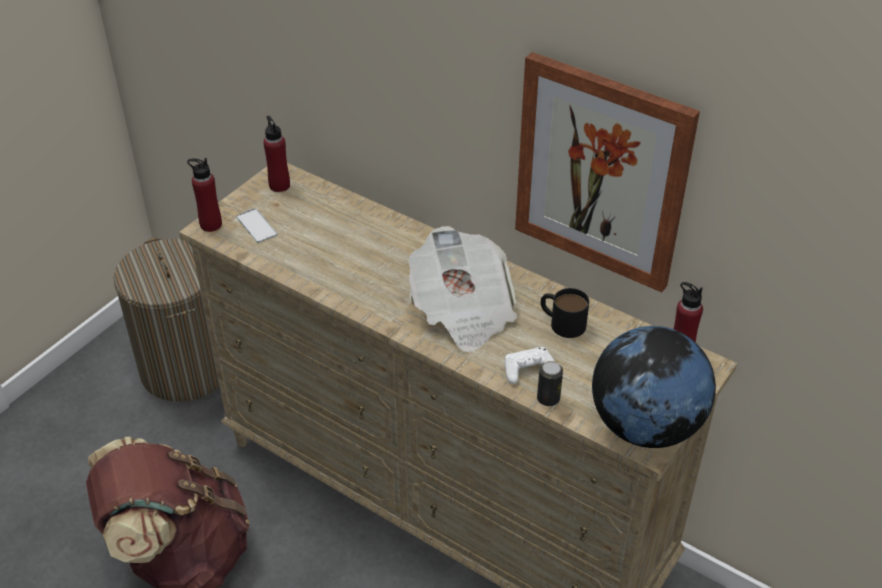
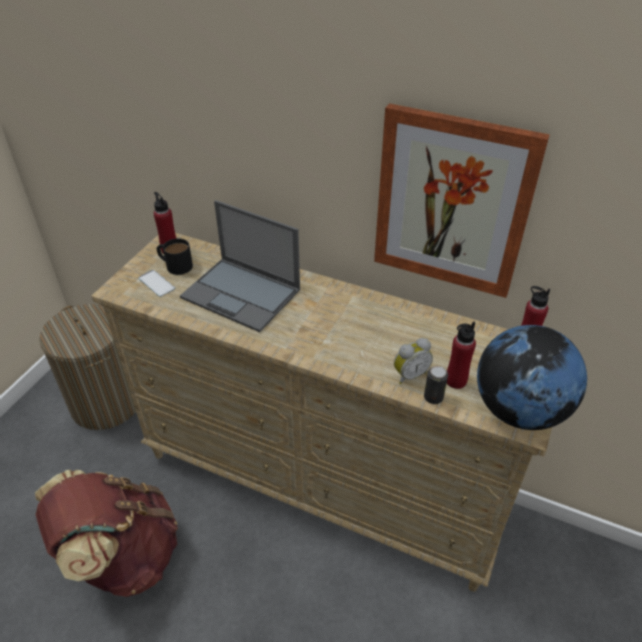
camera: 10 degrees left, 0 degrees up
red bottle [187,158,222,232] -> red bottle moved to [447,322,476,389]
newspaper [408,226,517,352] -> none
white game controller [505,347,555,384] -> alarm clock [394,338,433,384]
black mug [541,288,589,338] -> black mug moved to [157,238,193,275]
none -> laptop [180,200,300,332]

